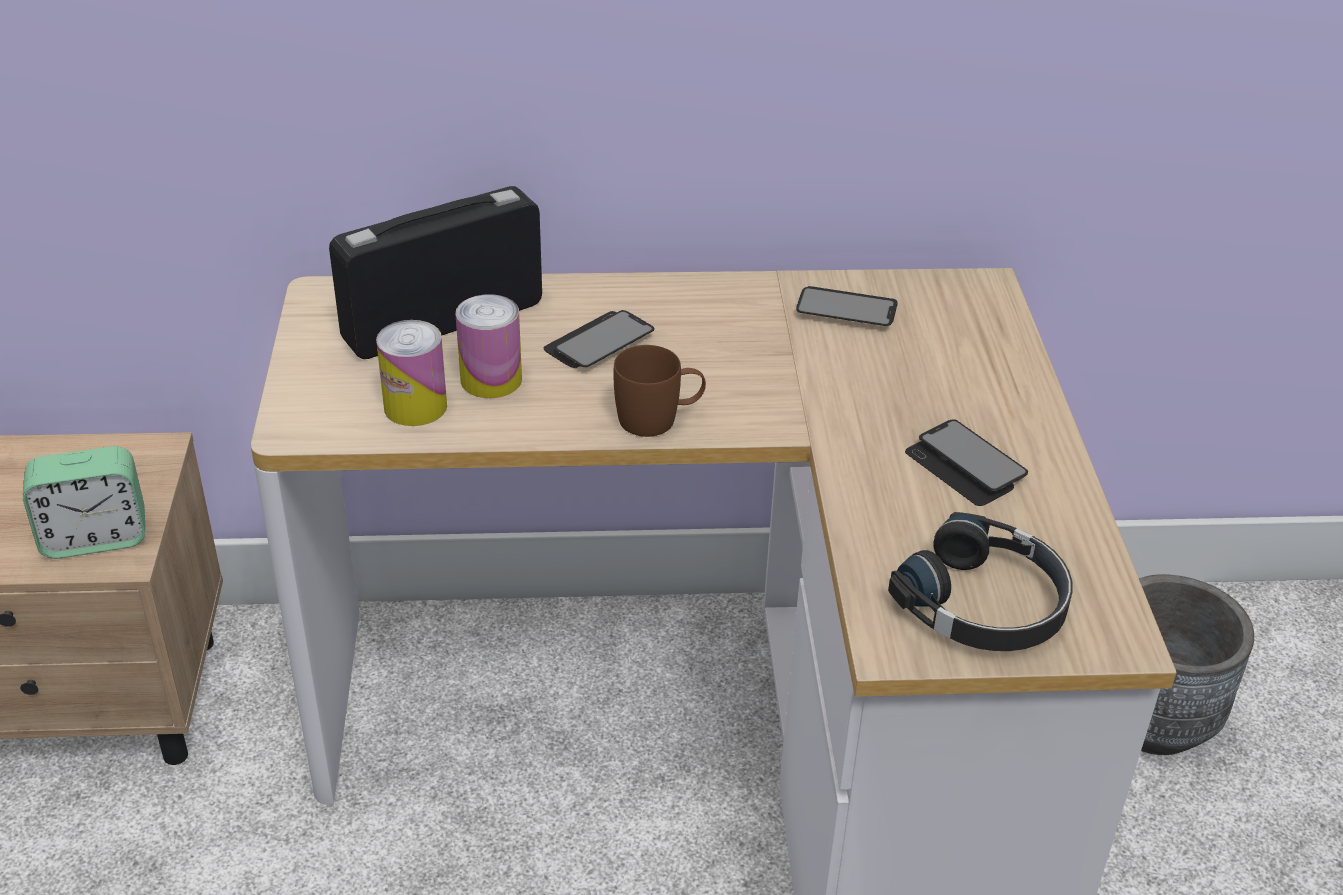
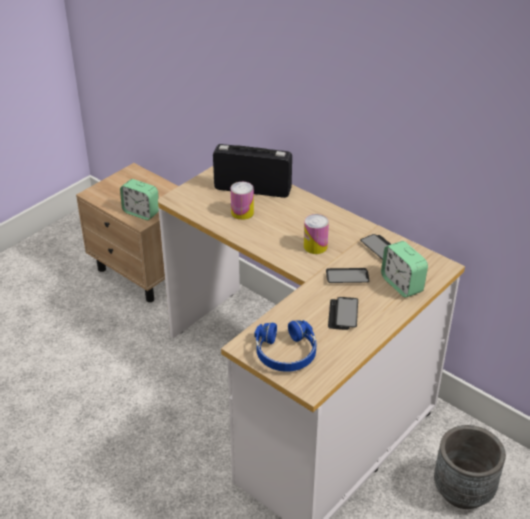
camera: 45 degrees right, 0 degrees up
can [376,320,447,426] -> can moved to [304,214,329,254]
phone [544,310,655,368] -> phone moved to [326,268,370,283]
brown mug [614,345,706,437] -> none
black headphones [888,512,1073,651] -> blue headphones [255,320,316,372]
none -> alarm clock [381,241,428,298]

